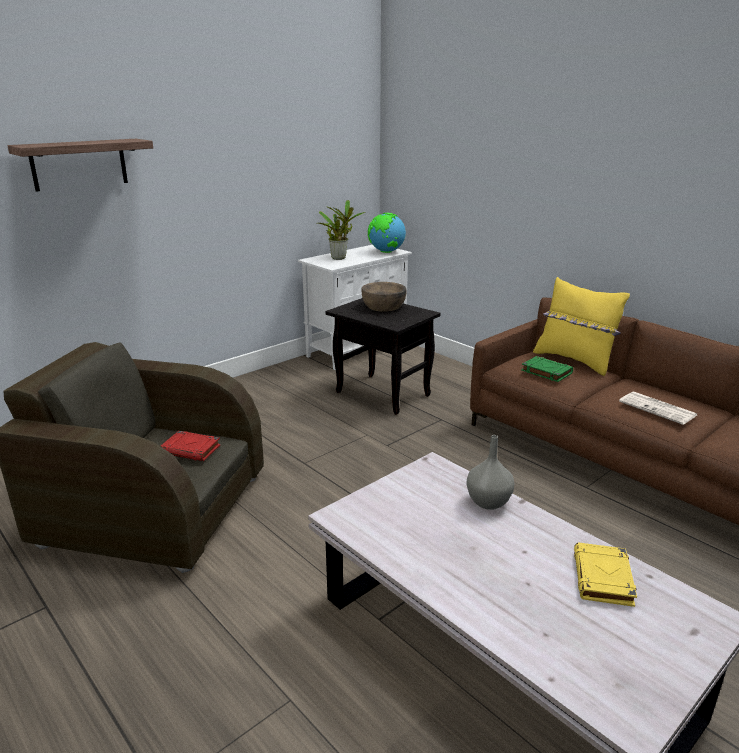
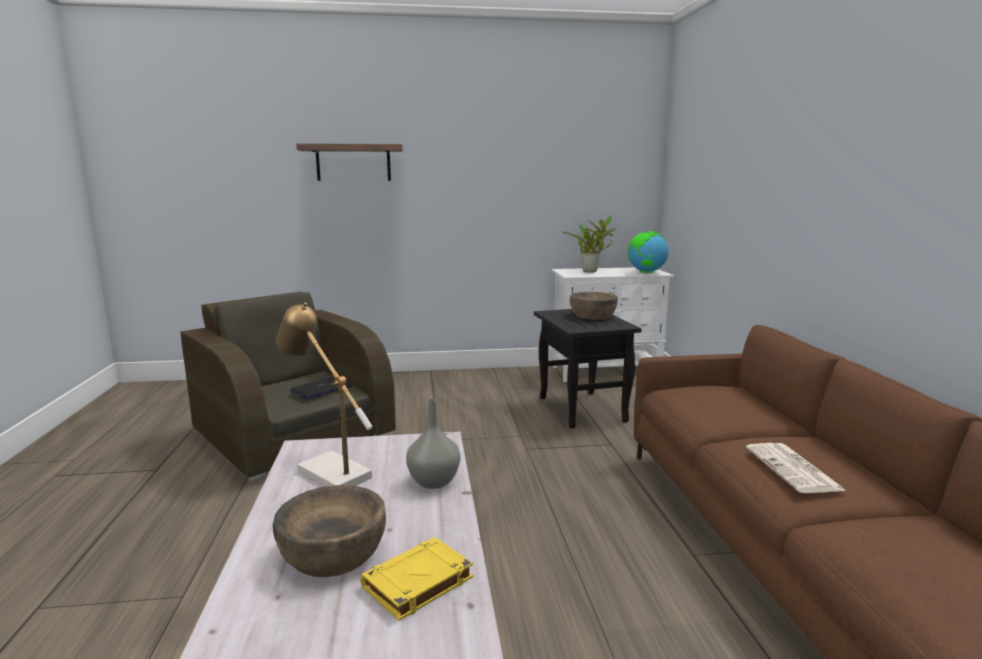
camera: 35 degrees right, 10 degrees down
red book [161,431,221,461] -> laptop [290,377,351,399]
green book [521,356,573,382] -> none
yellow pillow [533,277,630,376] -> none
none -> brown bowl [273,485,386,577]
none -> table lamp [276,303,373,487]

